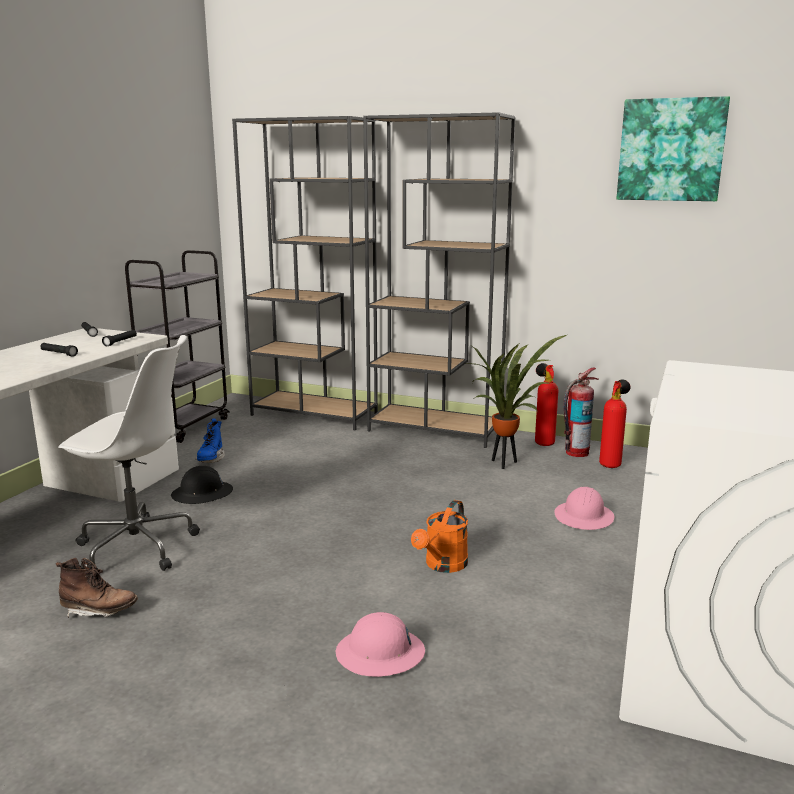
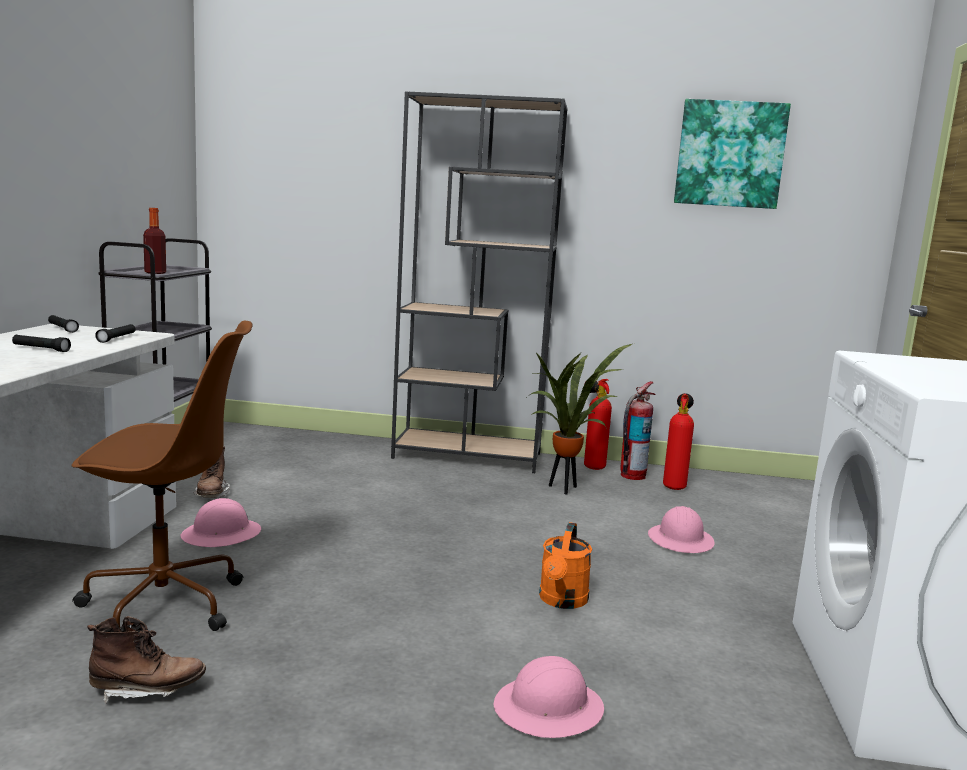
camera: 15 degrees left, 5 degrees down
white office chair [58,335,200,571] -> brown office chair [72,321,252,631]
black hard hat [171,466,233,504] -> pink hard hat [180,498,261,547]
blue boot [195,418,225,463] -> brown boot [194,446,230,498]
bookcase [232,116,378,430] -> none
none -> bottle [143,208,166,274]

